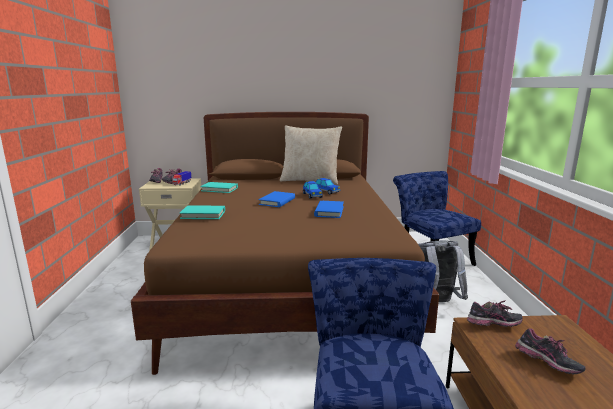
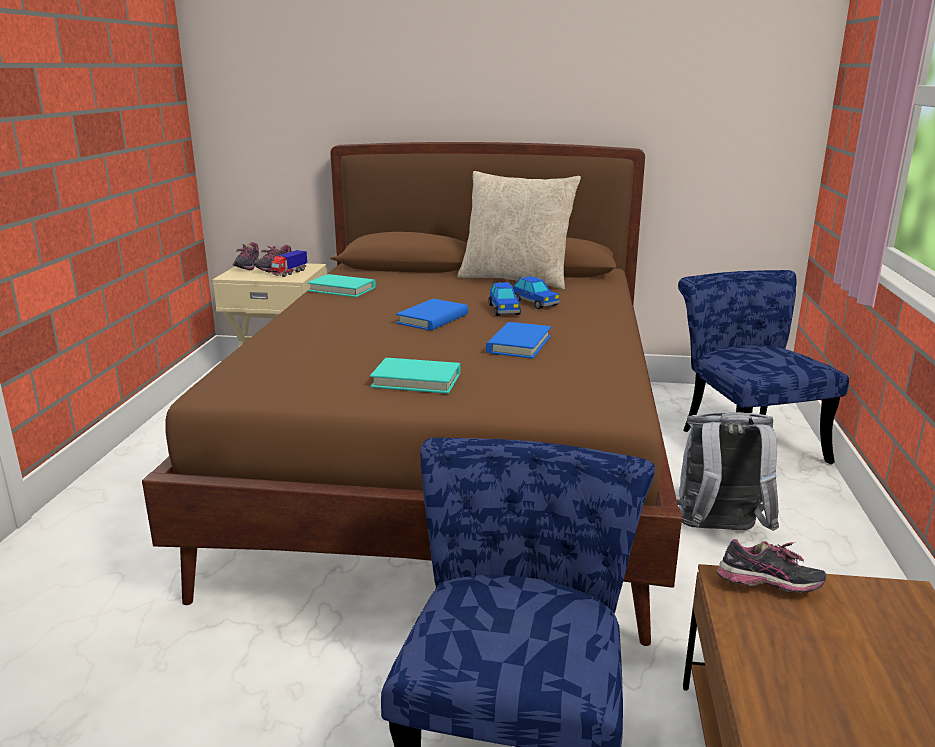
camera: 10 degrees right, 5 degrees up
turquoise book [179,205,225,219] -> turquoise book moved to [370,358,460,394]
shoe [515,328,586,374] -> none

